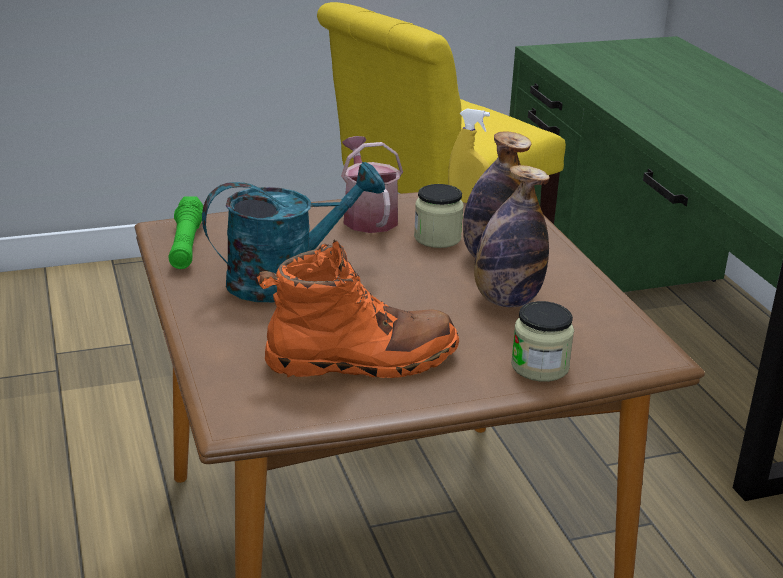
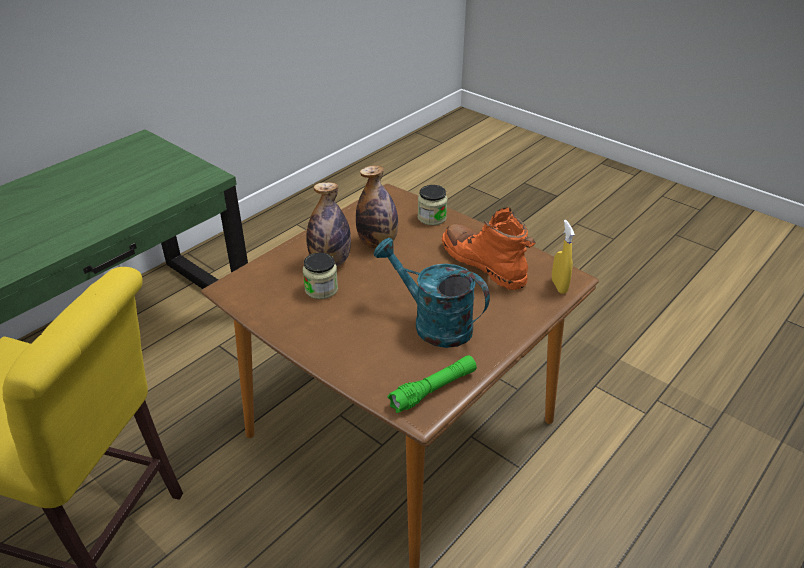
camera: 120 degrees left, 10 degrees up
watering can [341,136,403,233] -> none
yellow spray bottle [448,108,490,203] -> yellow spray bottle moved to [552,220,575,294]

